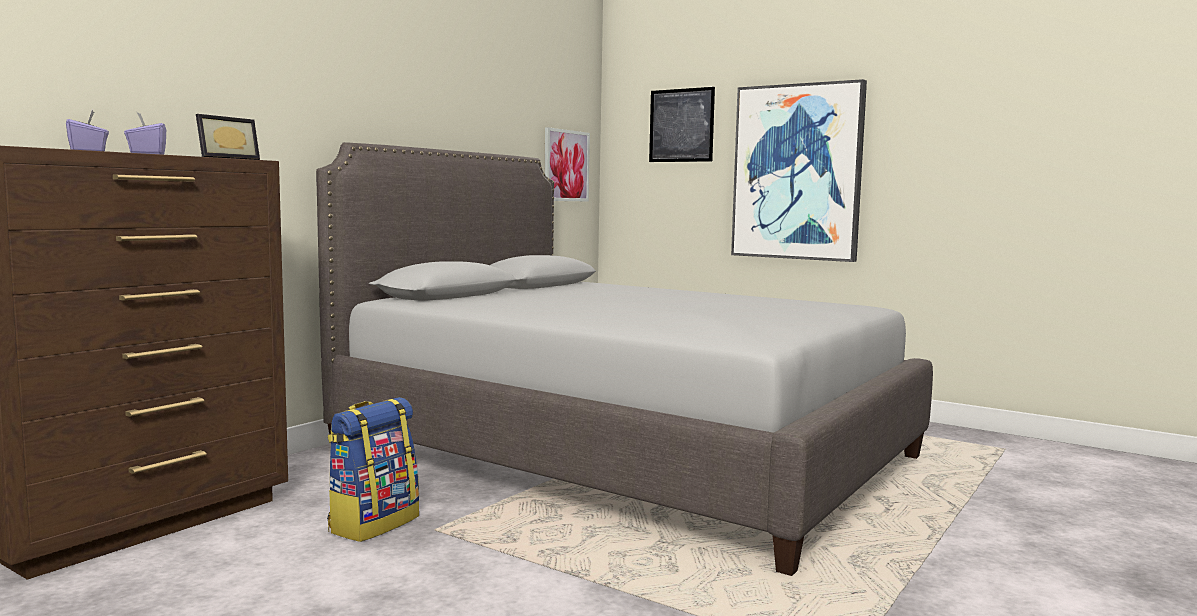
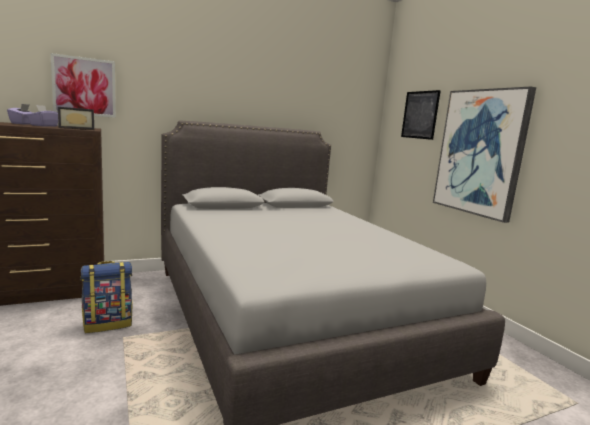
camera: 30 degrees right, 5 degrees up
picture [545,127,590,202] -> picture moved to [51,53,116,118]

